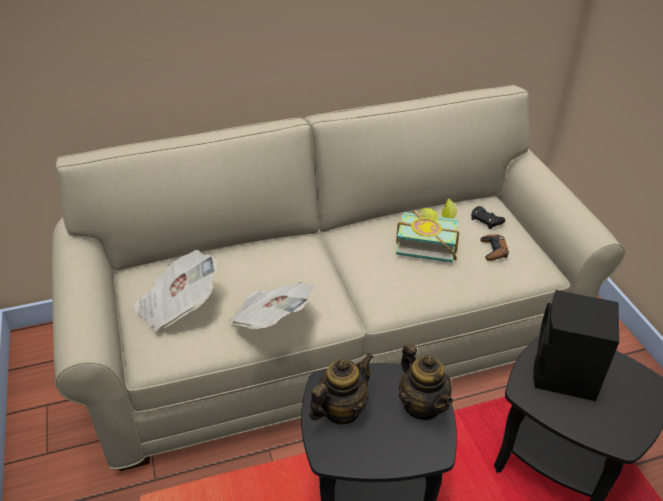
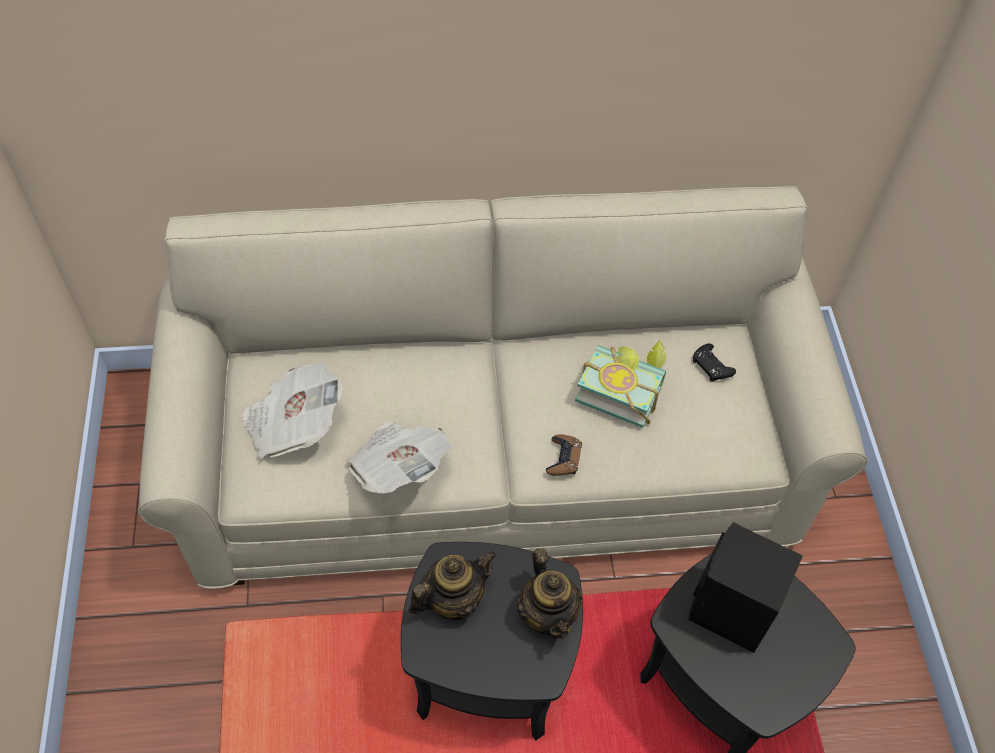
camera: 10 degrees right, 15 degrees up
brown game controller [480,234,509,261] -> brown game controller moved to [546,435,582,476]

